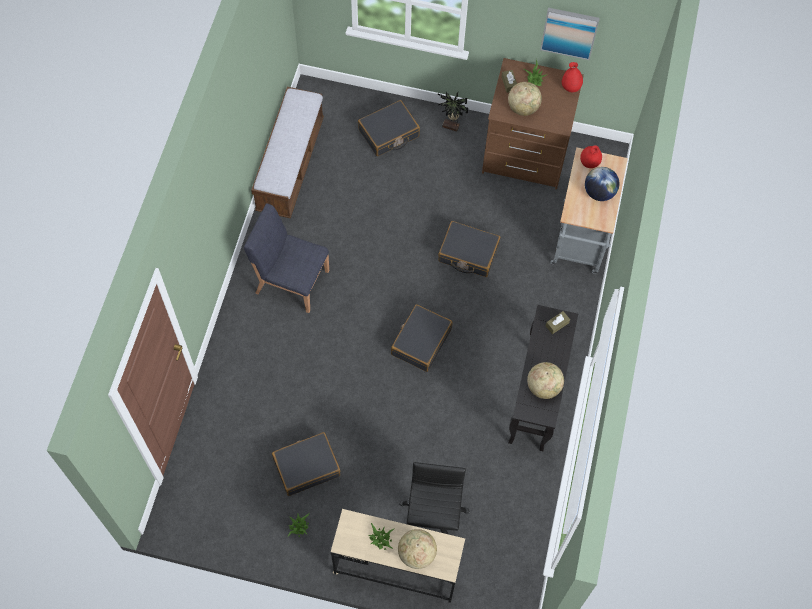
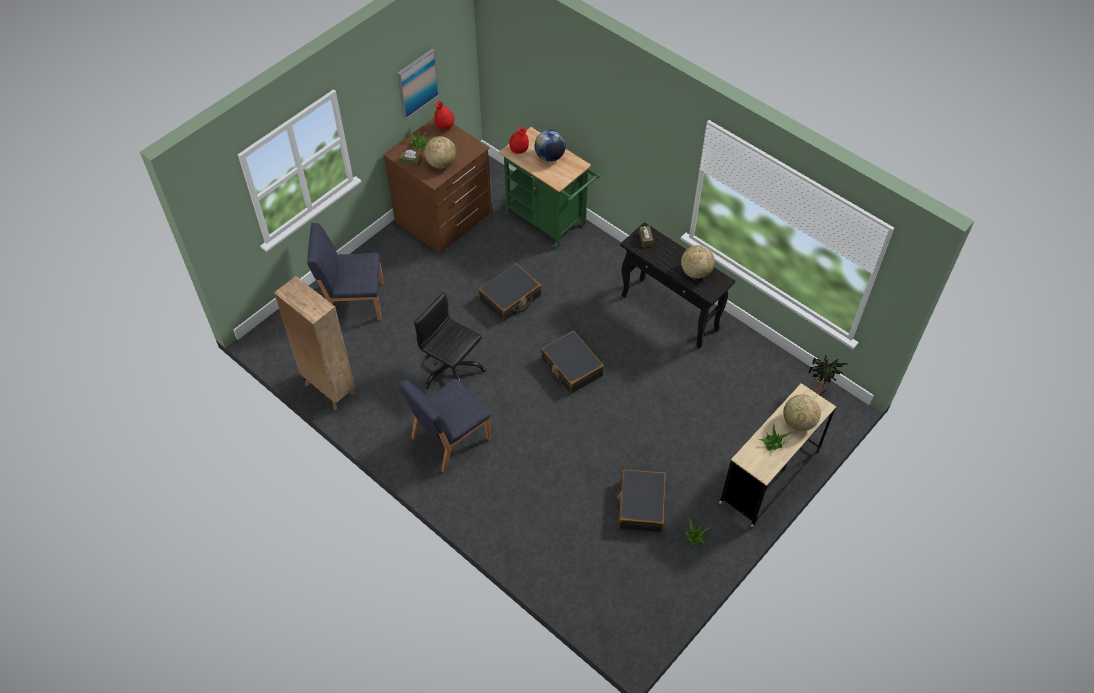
camera: 60 degrees left, 10 degrees down
bench [251,87,324,218] -> brown bookcase [274,276,356,410]
black suitcase [358,100,420,156] -> blue chair [307,223,383,320]
black office chair [399,462,469,534] -> black office chair moved to [414,292,486,389]
potted plant [438,92,468,132] -> potted plant moved to [808,355,848,395]
grey cart [550,147,628,274] -> green cart [499,127,600,248]

